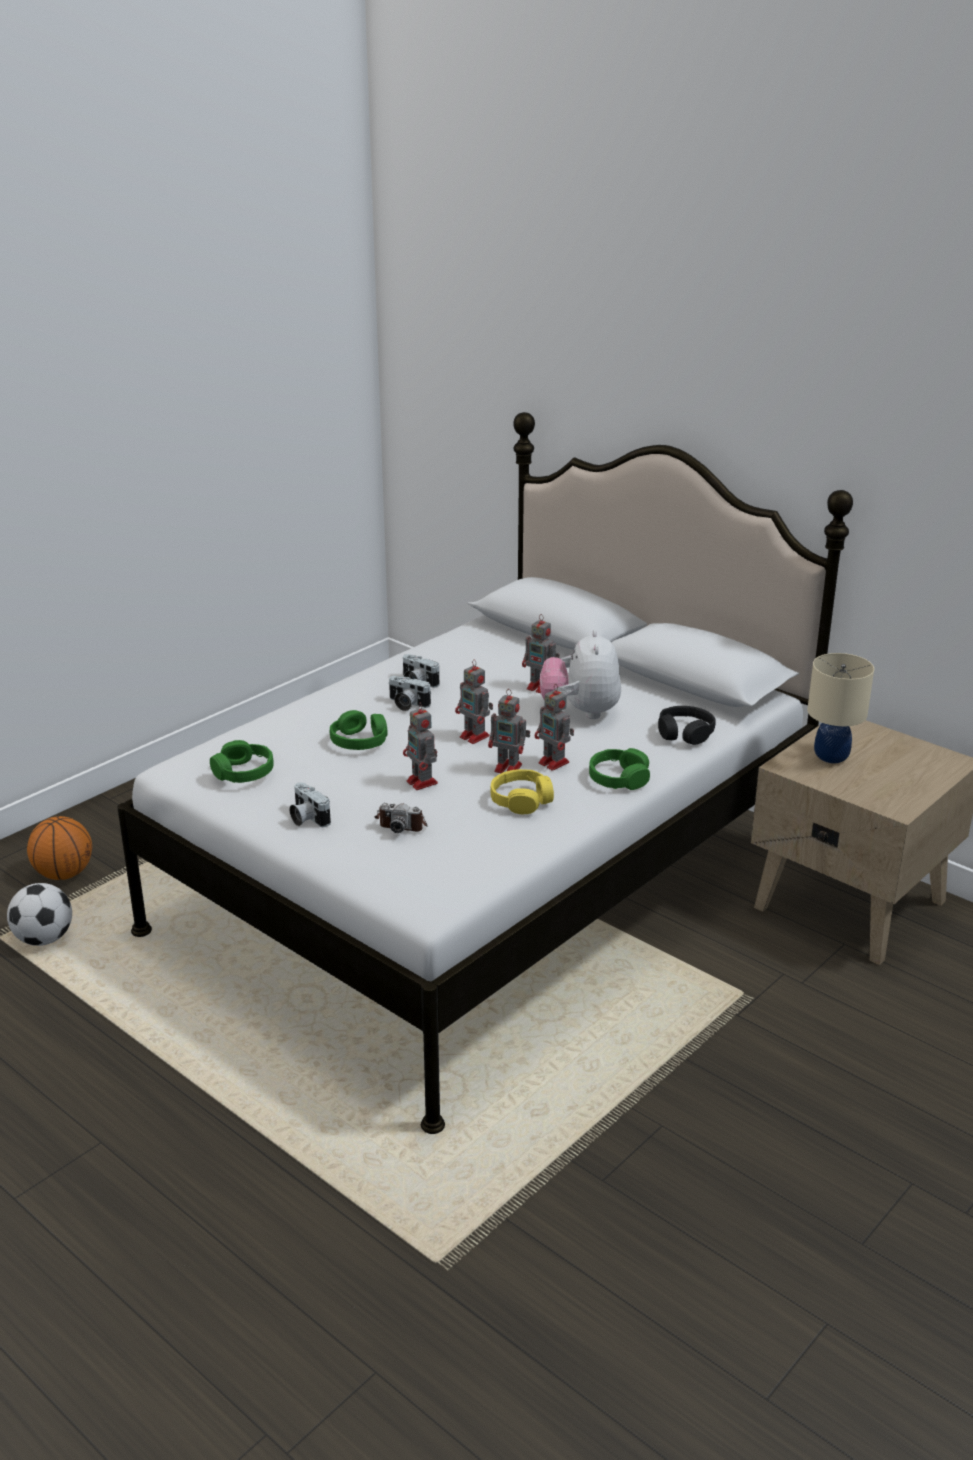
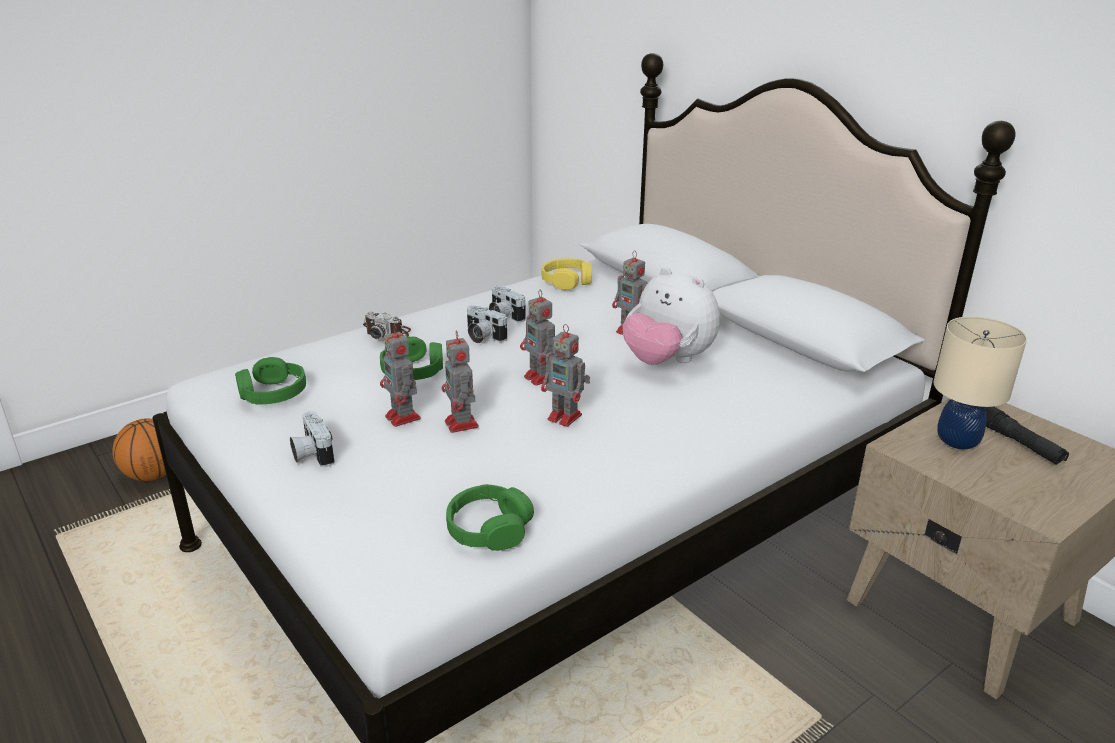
camera: 10 degrees right, 0 degrees up
football [7,883,72,946] -> none
camera [375,803,428,833] -> camera moved to [363,312,411,339]
yellow headphones [490,769,554,814] -> yellow headphones moved to [542,258,592,290]
toy robot [535,684,574,771] -> toy robot moved to [380,324,421,427]
plush toy [540,630,621,719] -> plush toy turned 60 degrees counterclockwise [623,267,720,365]
green headphones [589,748,650,790] -> green headphones moved to [446,484,534,551]
black headphones [658,706,715,745] -> none
none -> black flashlight [985,407,1069,464]

